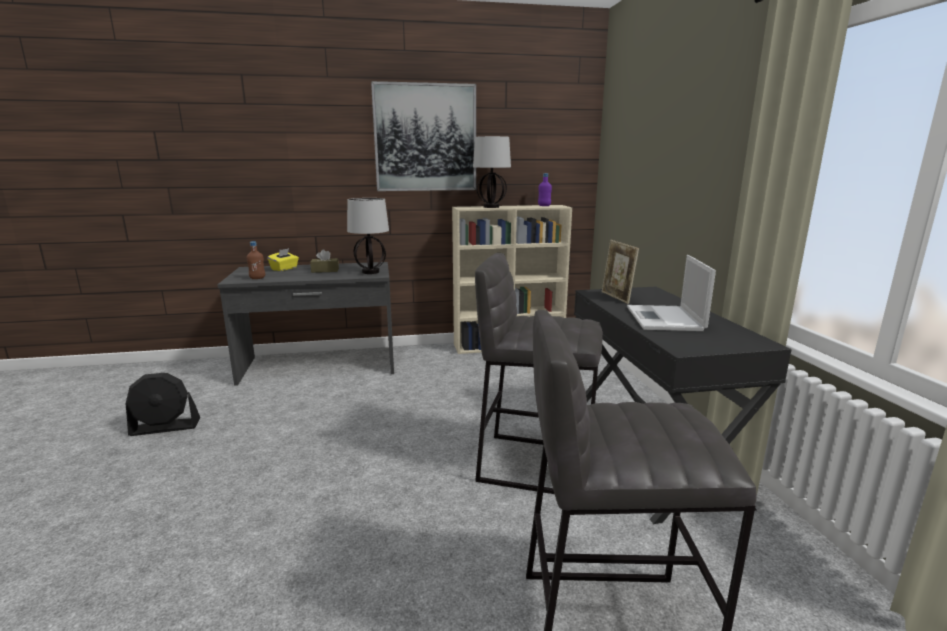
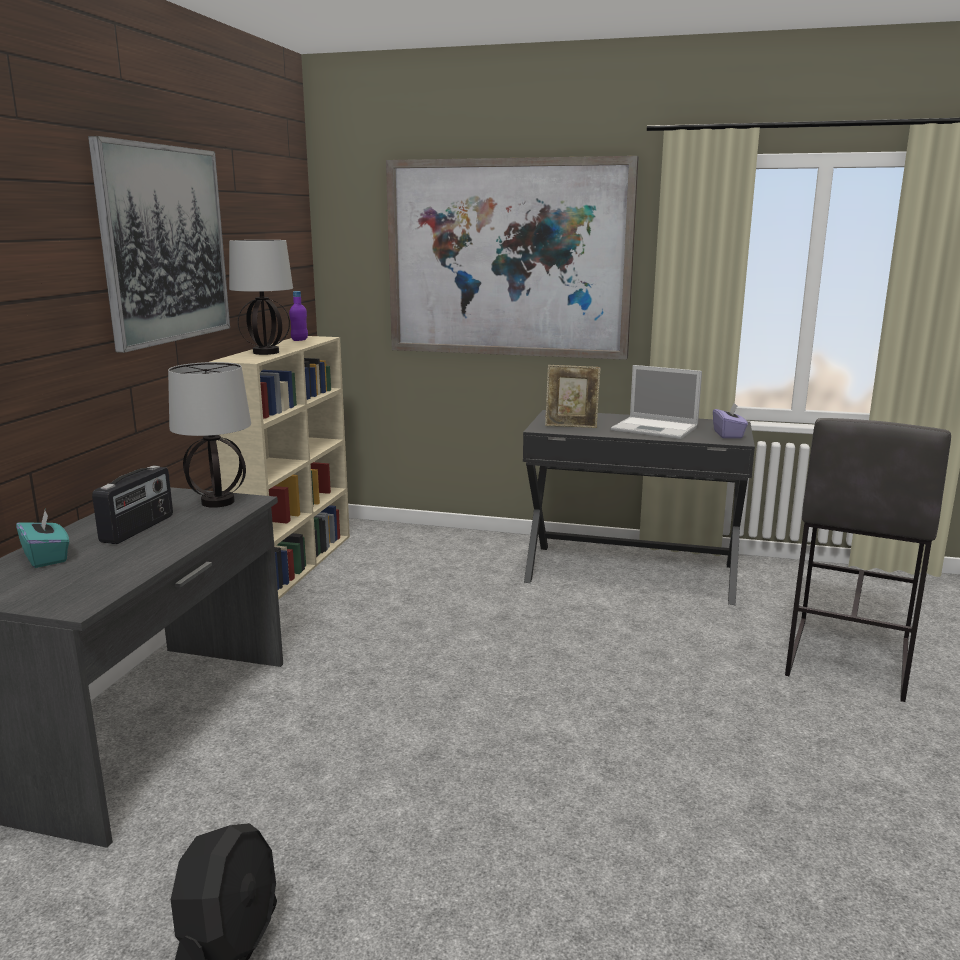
camera: 65 degrees left, 0 degrees up
brown bottle [247,241,265,279] -> none
yellow tissue box [267,248,299,271] -> turquoise tissue box [16,511,69,568]
brown tissue box [310,249,339,273] -> radio [92,465,173,544]
grey stool [475,253,603,494] -> none
none -> picture [386,156,639,360]
none -> purple tissue box [713,403,748,438]

